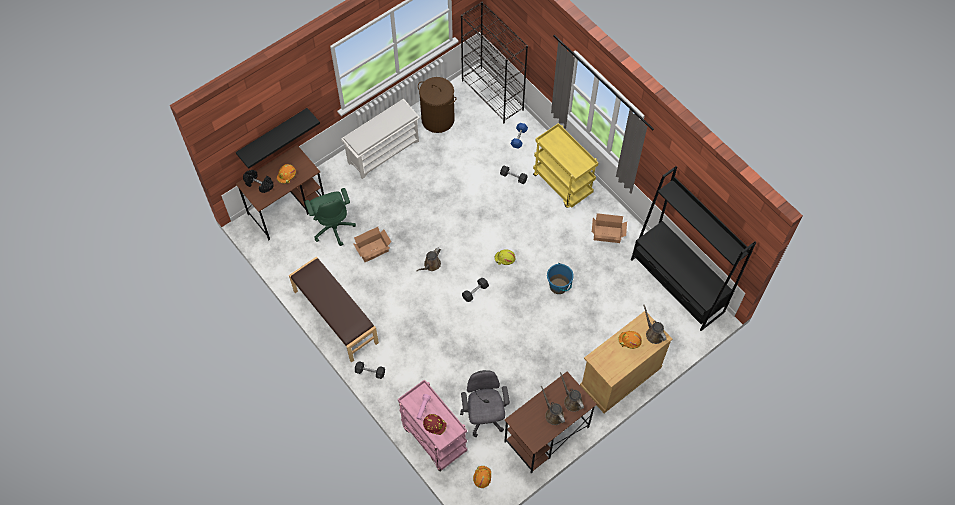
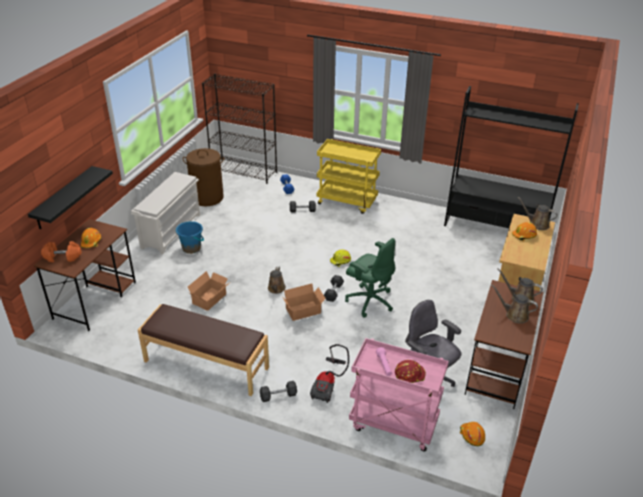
camera: 30 degrees left, 25 degrees down
black dumbbell [243,170,273,193] -> orange dumbbell [41,241,81,262]
green office chair [305,188,356,246] -> green office chair moved to [345,238,395,318]
blue bucket [547,263,574,294] -> blue bucket moved to [176,221,204,254]
cardboard box [592,213,627,243] -> cardboard box moved to [282,283,326,321]
none -> vacuum cleaner [310,344,349,403]

